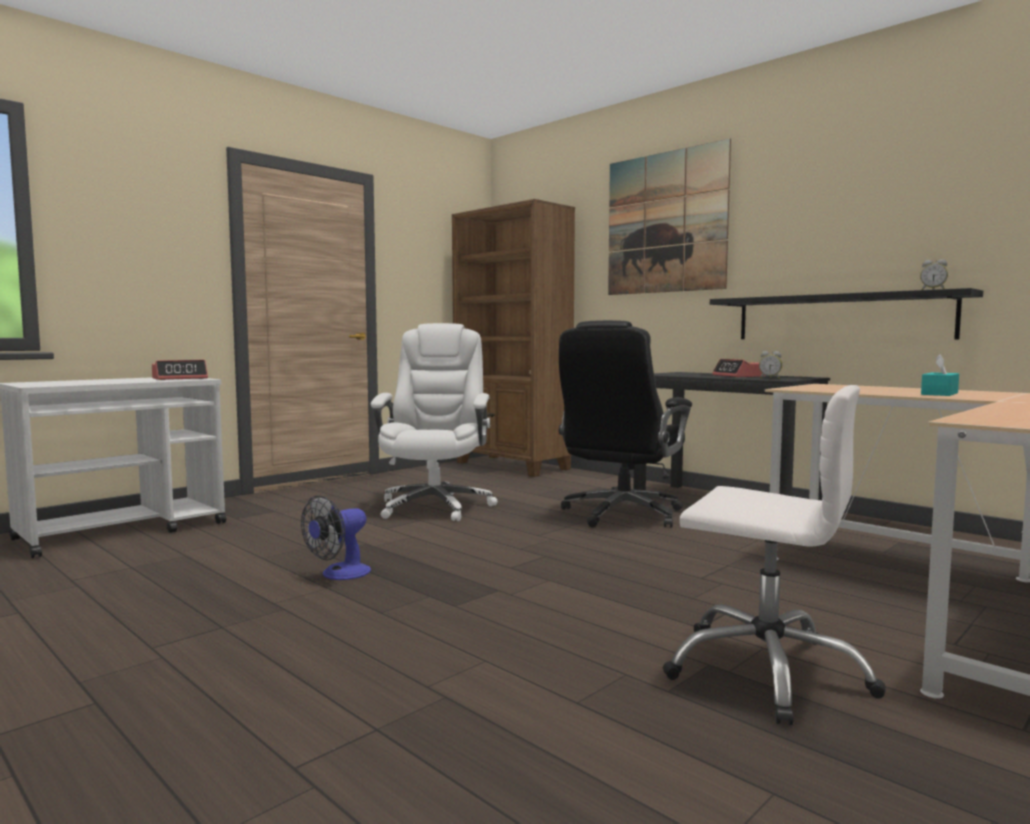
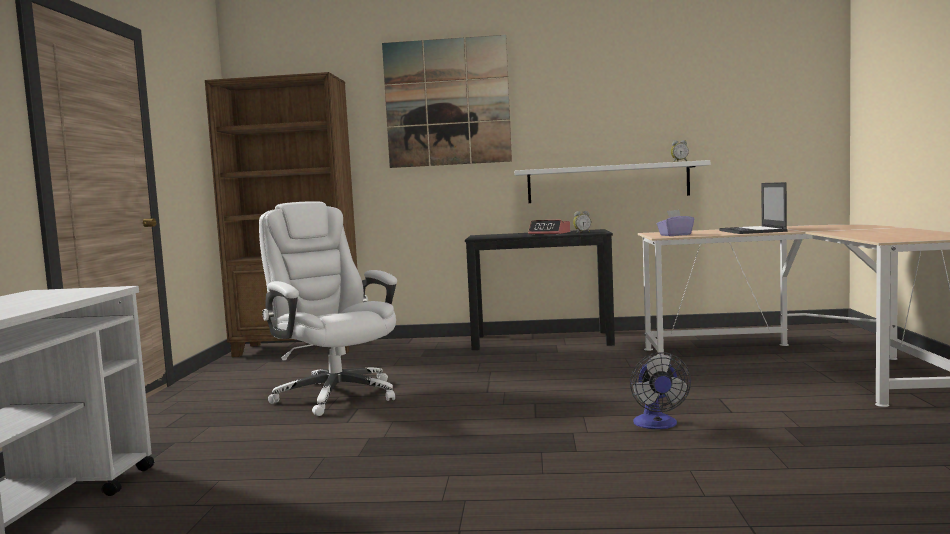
camera: 40 degrees left, 0 degrees up
alarm clock [152,360,208,380] -> none
fan [301,495,371,580] -> fan moved to [630,352,691,429]
black office chair [559,320,692,528] -> none
white office chair [663,385,886,725] -> none
black shelf [710,288,983,340] -> white shelf [514,160,710,203]
turquoise tissue box [921,354,959,396] -> laptop [719,182,788,234]
none -> purple tissue box [657,210,694,236]

